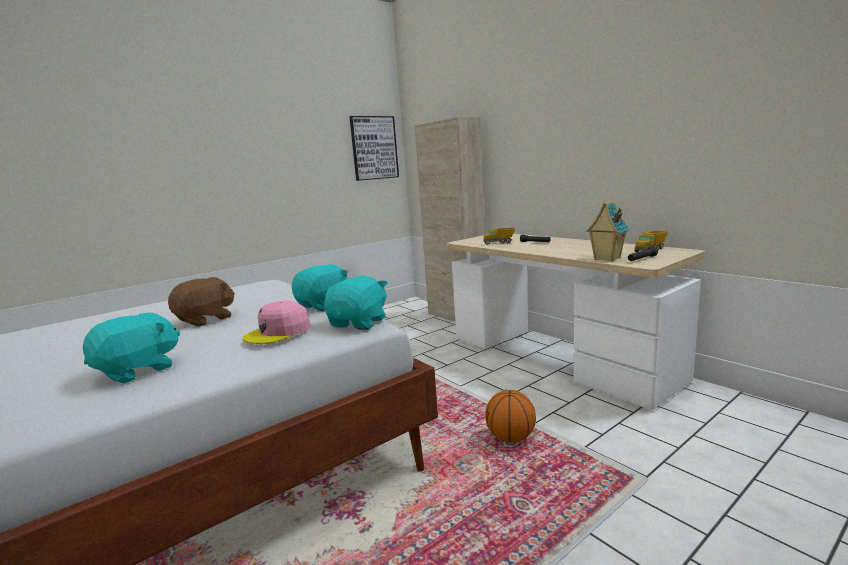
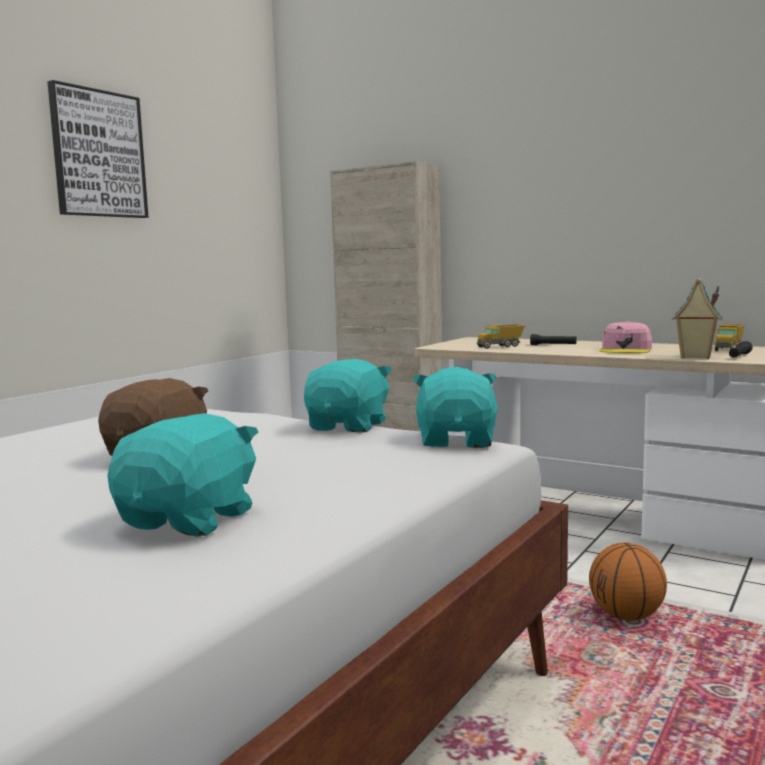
camera: 20 degrees left, 5 degrees down
pink cap [243,300,311,344] -> pink cap moved to [600,321,652,353]
picture [349,116,399,181] -> picture moved to [47,80,148,218]

